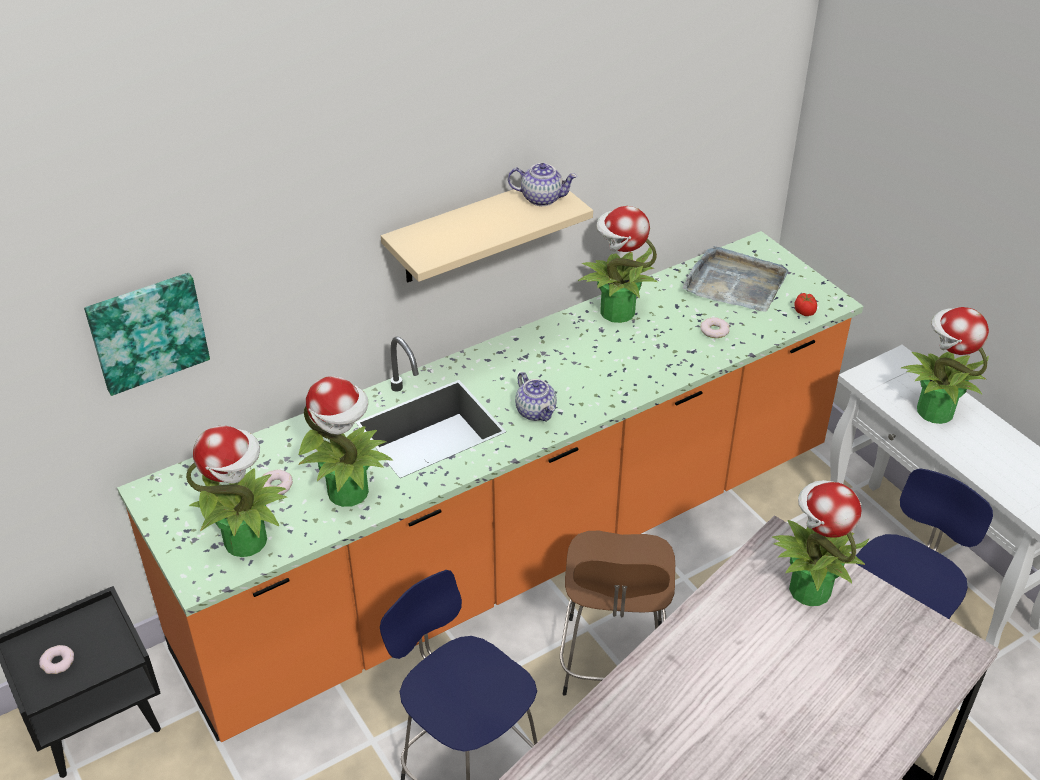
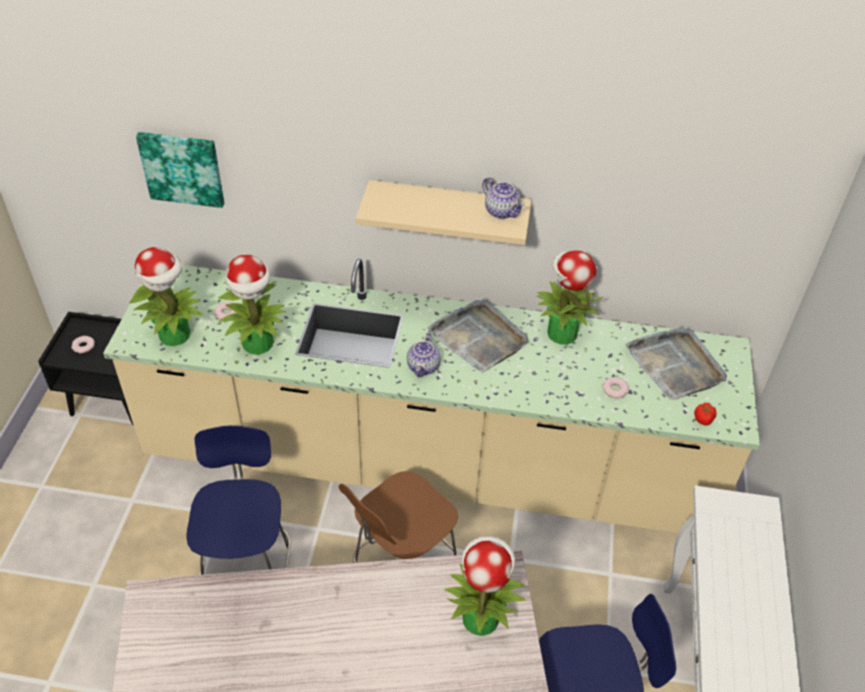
camera: 40 degrees right, 5 degrees up
orange counter [117,231,863,742] -> beige counter [103,259,760,533]
potted plant [900,307,989,424] -> none
none -> grey tray [427,299,529,373]

